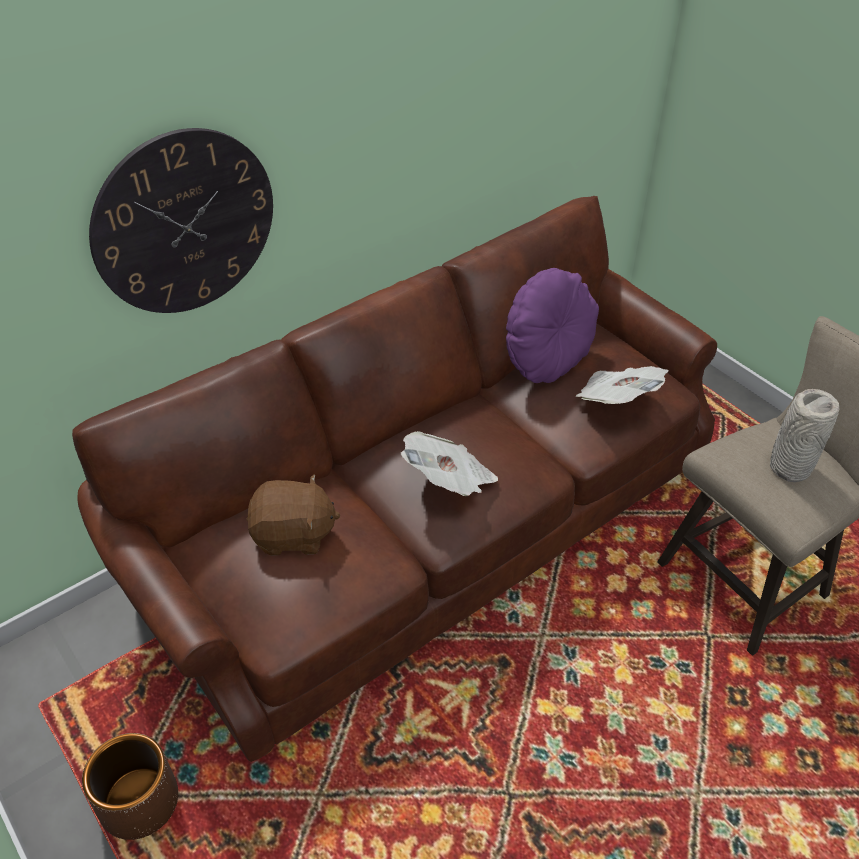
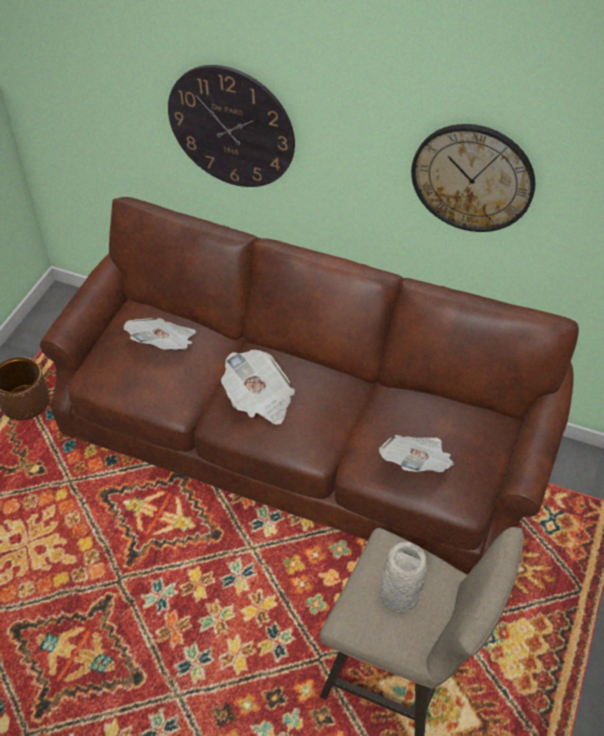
camera: 60 degrees right, 5 degrees up
brown plush toy [246,474,341,556] -> newspaper [124,318,196,350]
purple pillow [506,268,599,383] -> none
none -> wall clock [411,124,535,232]

